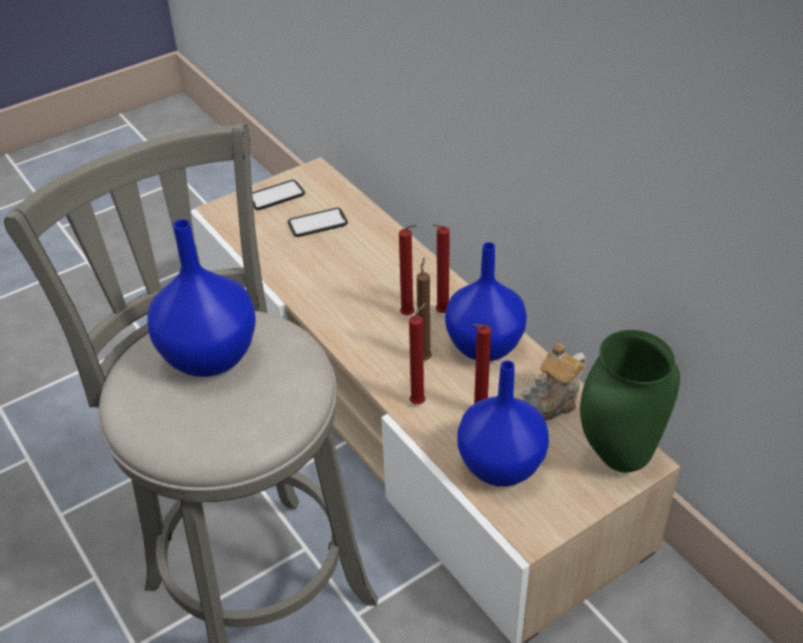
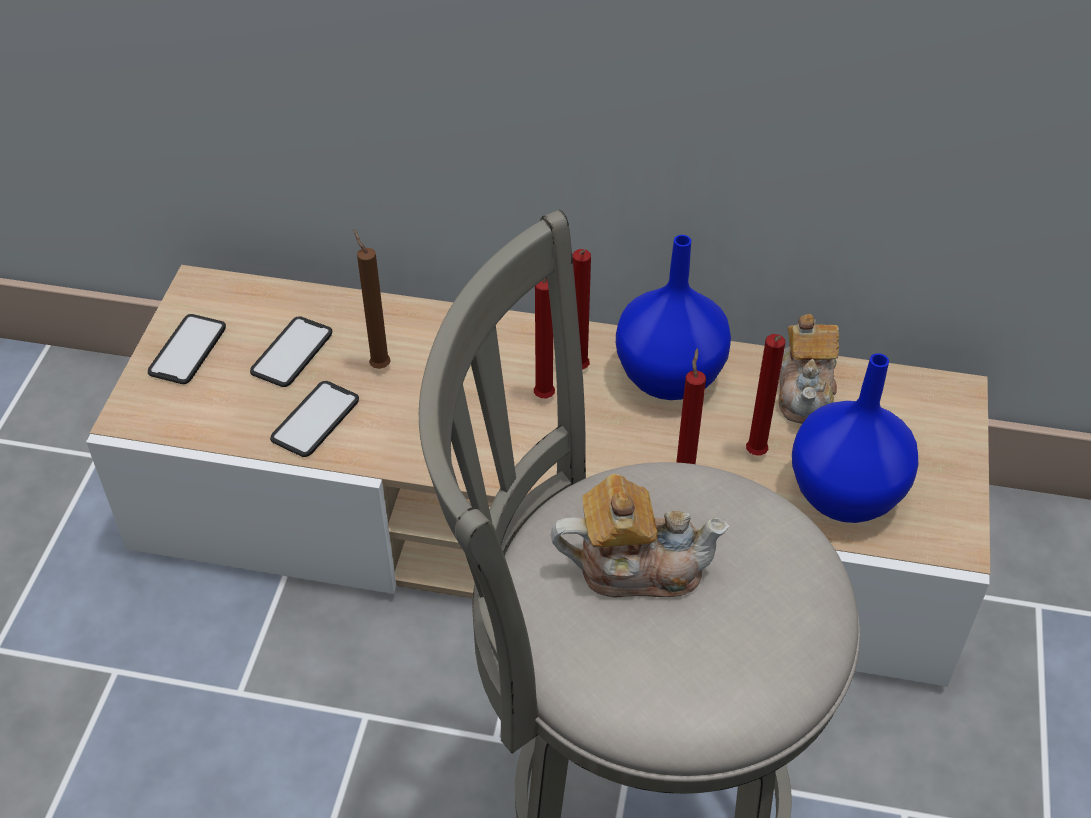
camera: 45 degrees left, 5 degrees up
blue vase [147,219,256,377] -> teapot [551,474,730,597]
brown candle [417,257,432,360] -> brown candle moved to [353,230,391,369]
green vase [580,330,680,472] -> none
none -> phone [270,381,359,457]

